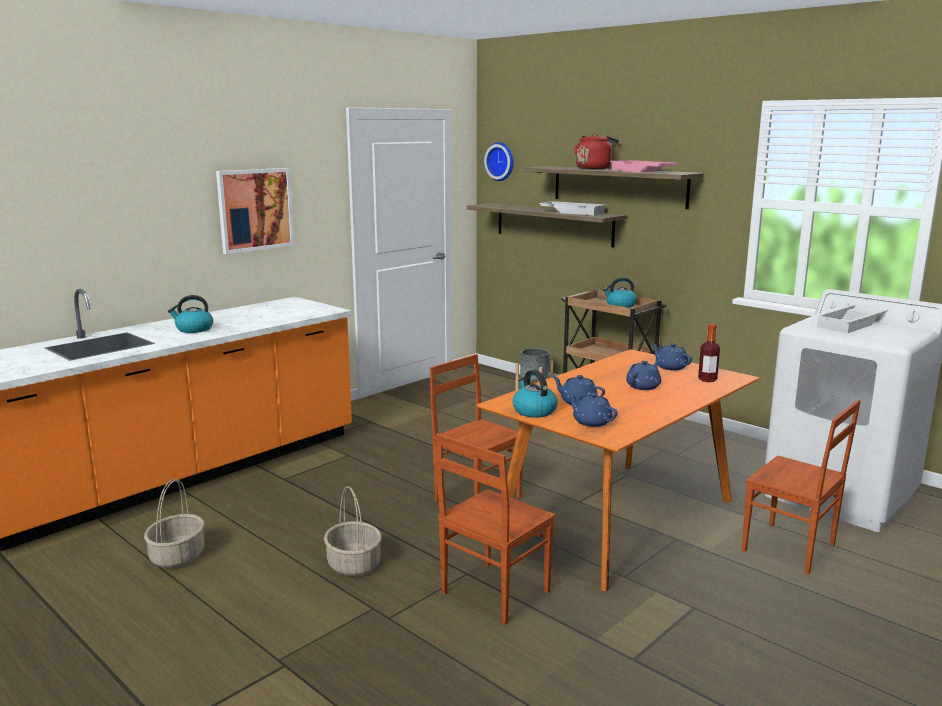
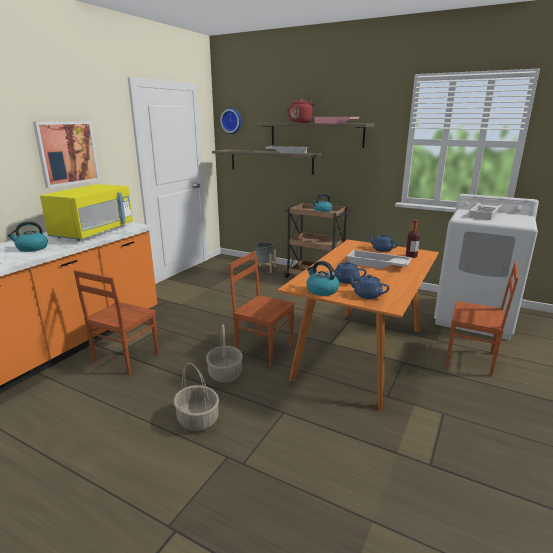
camera: 15 degrees left, 5 degrees up
basket [144,479,204,568] -> basket moved to [206,324,243,383]
brown chair [436,433,555,625] -> brown chair moved to [74,270,159,375]
blue teapot [626,360,661,390] -> white tray [347,250,412,269]
none -> yellow microwave [40,184,133,241]

